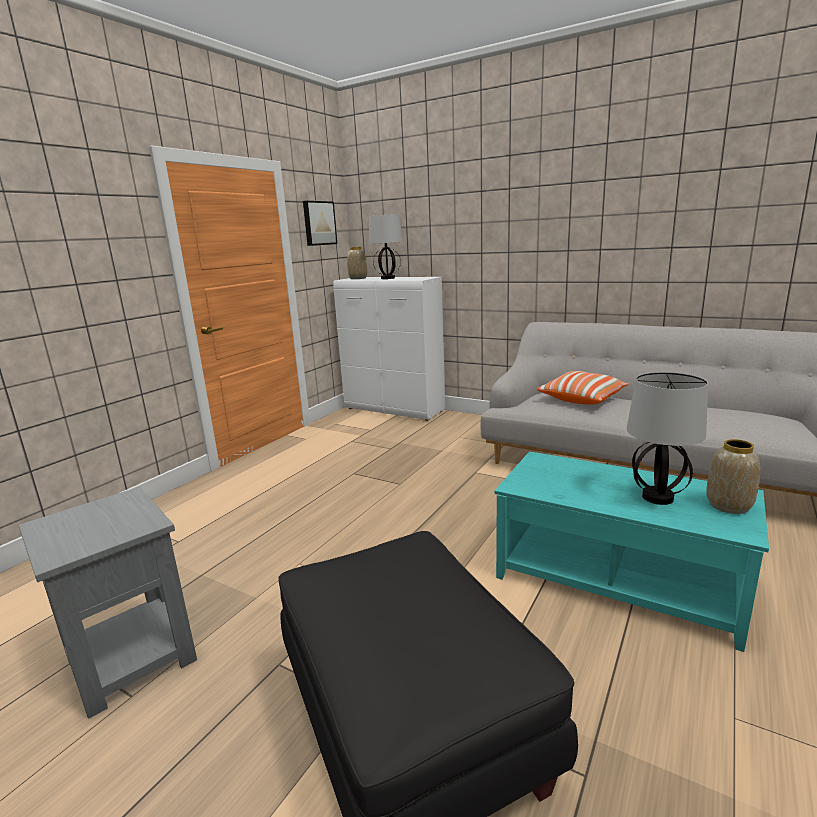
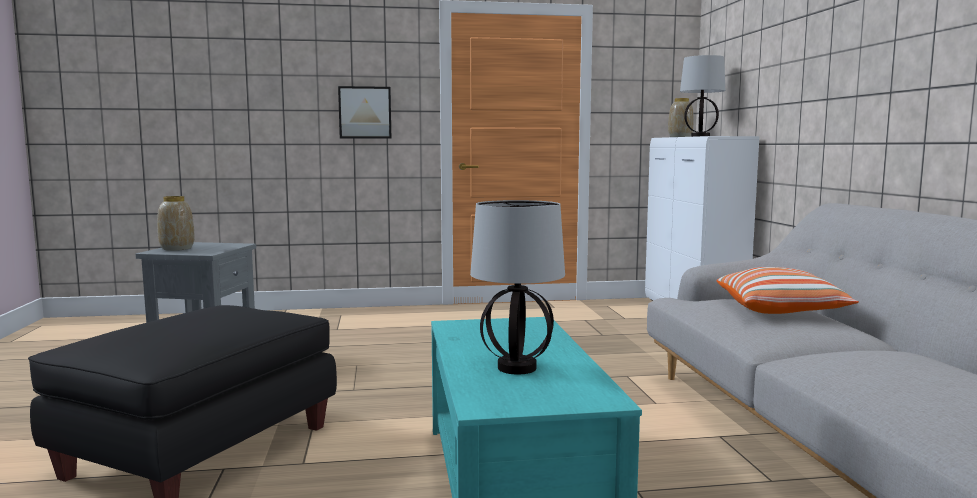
camera: 50 degrees right, 10 degrees down
picture [303,201,337,246] -> picture moved to [338,86,391,139]
vase [706,439,760,514] -> vase moved to [157,196,195,251]

